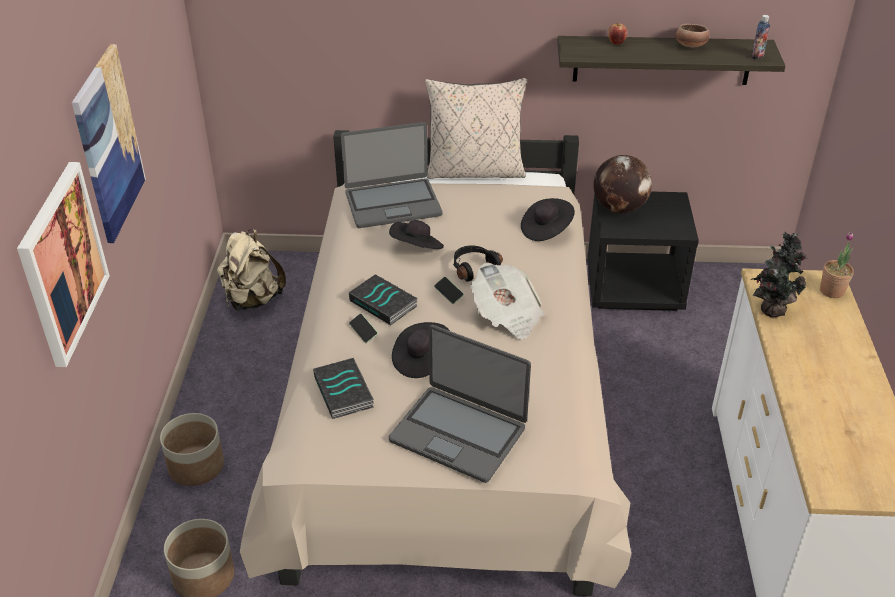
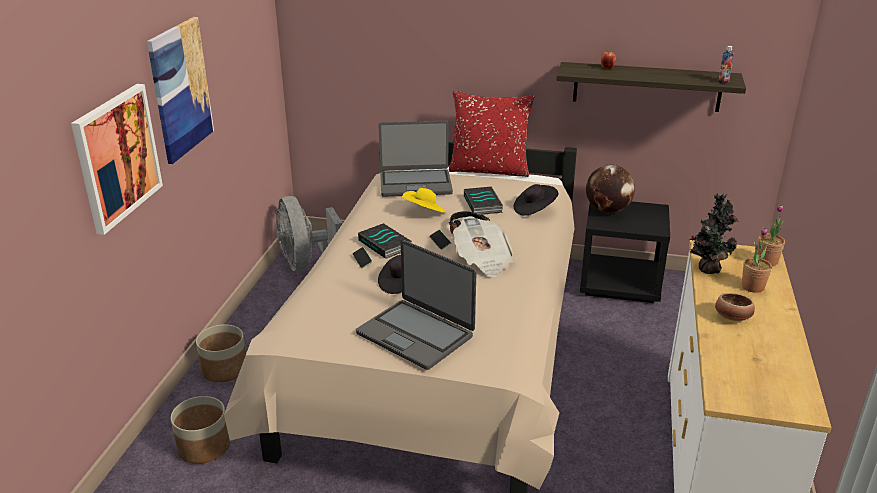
camera: 10 degrees right, 10 degrees down
beige backpack [217,229,286,311] -> grey fan [276,196,343,272]
book [313,358,374,419] -> book moved to [464,186,503,215]
black hat [389,220,444,249] -> yellow hat [402,188,446,213]
beige pillow [425,78,527,179] -> red pillow [449,91,534,177]
bowl [675,24,709,47] -> bowl moved to [715,293,755,321]
none -> potted plant [742,227,772,293]

